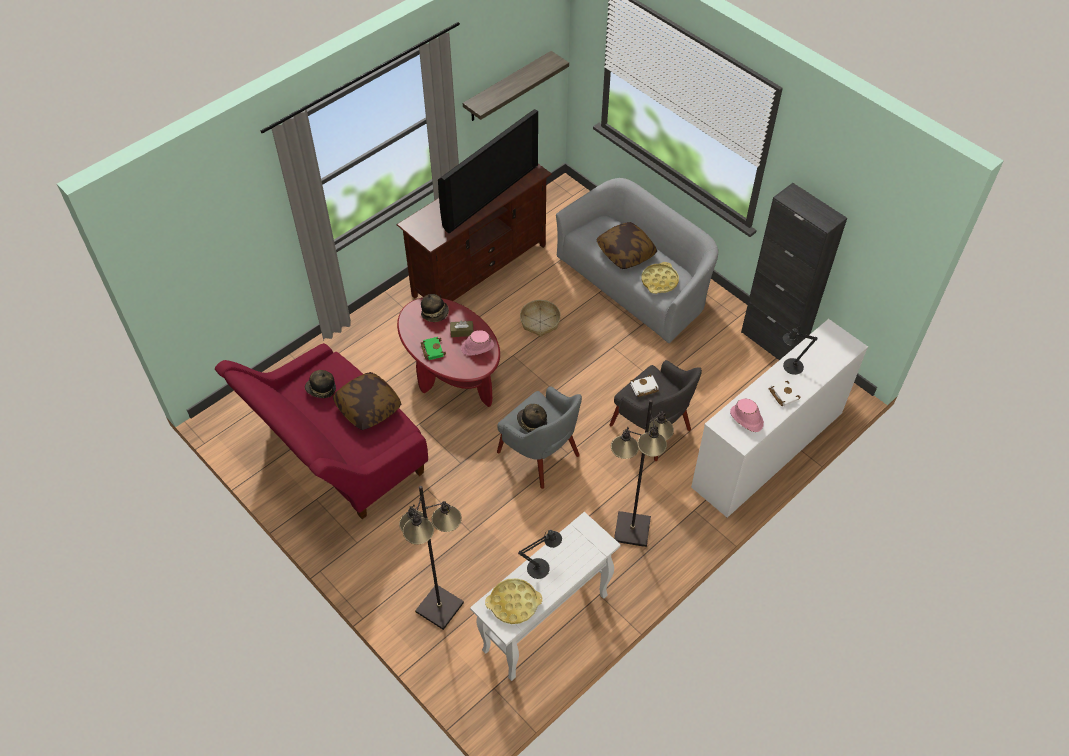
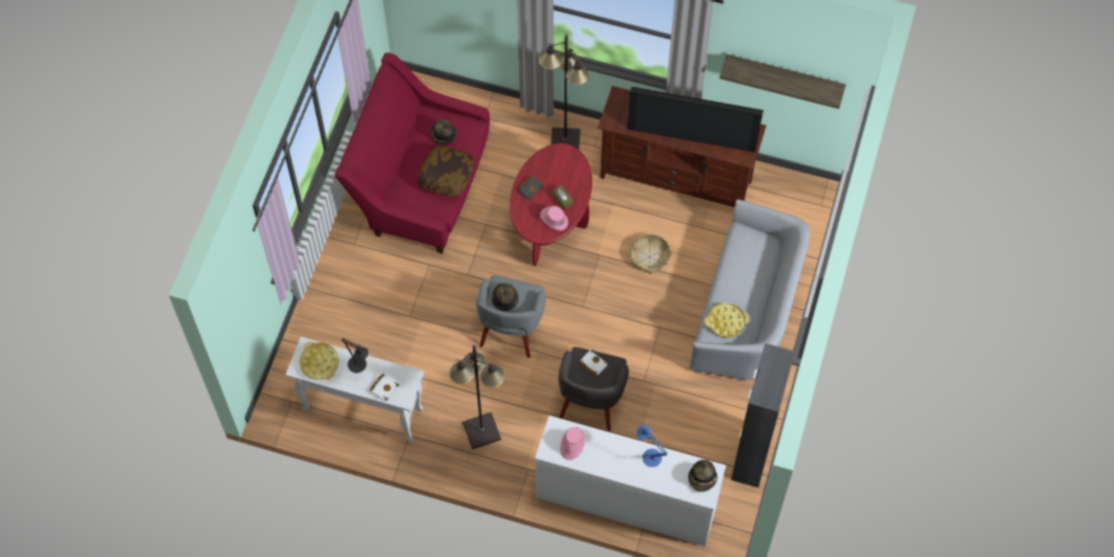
camera: 60 degrees right, 10 degrees up
black floor lamp [399,486,464,630] -> black floor lamp moved to [539,34,589,149]
hat [421,294,449,322] -> hat moved to [688,460,718,492]
green book [421,337,446,360] -> black book [517,176,545,200]
pillow [596,222,657,269] -> none
white book [769,380,801,407] -> white book moved to [370,373,399,401]
black table lamp [783,326,818,375] -> blue table lamp [637,425,668,467]

